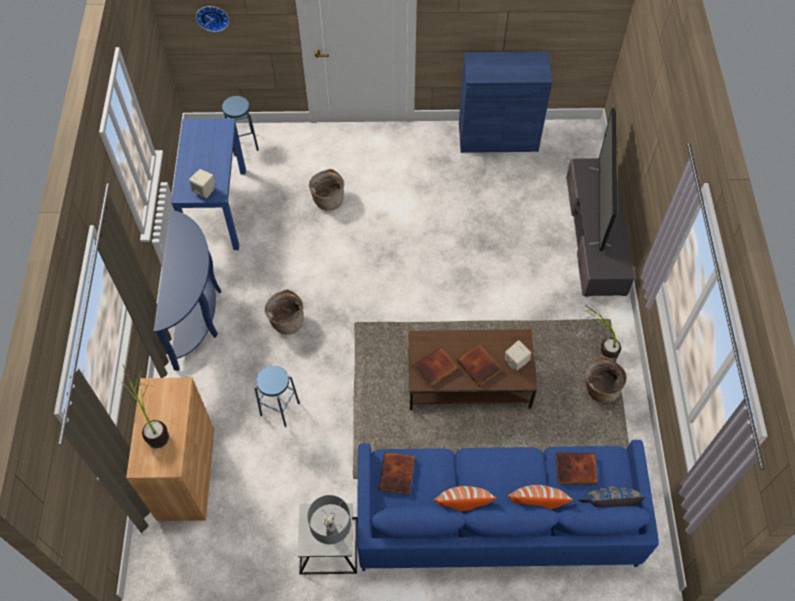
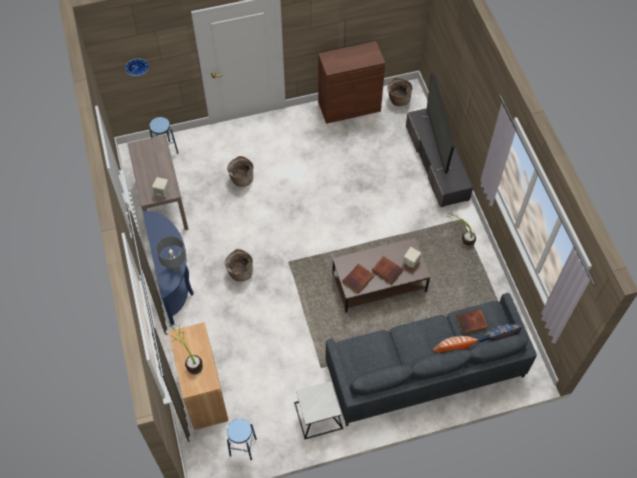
camera: 15 degrees left, 0 degrees up
blue console table [171,118,246,250] -> brown console table [127,135,189,230]
blue stool [255,366,300,427] -> blue stool moved to [227,419,257,460]
grey table lamp [307,495,351,544] -> grey table lamp moved to [156,236,186,272]
blue sofa [357,440,659,571] -> grey sofa [325,293,537,426]
book [379,452,415,495] -> none
pillow [434,486,496,511] -> none
blue cabinet [459,51,552,153] -> brown cabinet [318,41,385,124]
basket [585,356,627,403] -> basket moved to [387,78,412,106]

